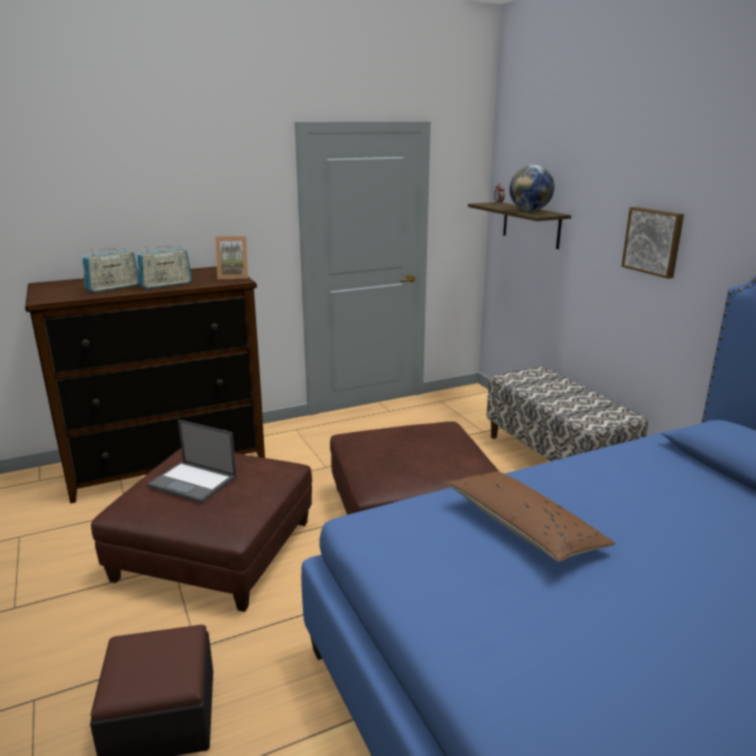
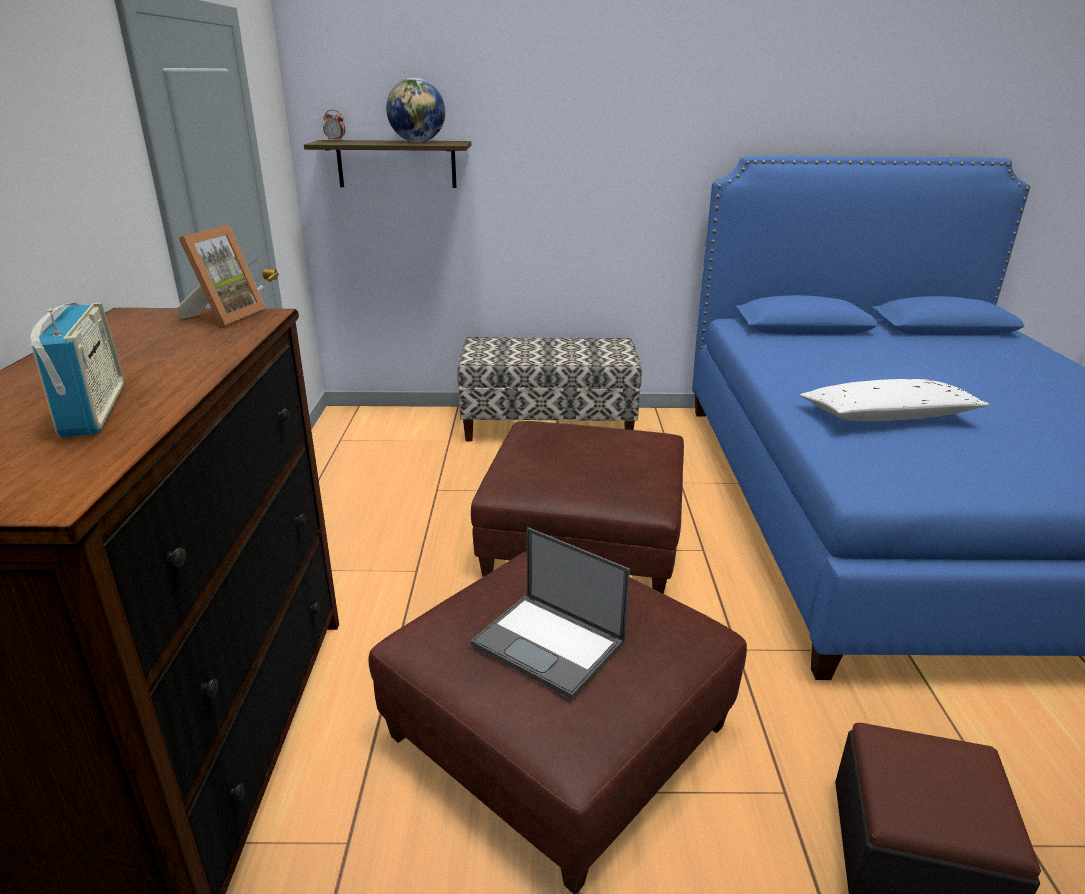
camera: 65 degrees left, 5 degrees up
radio [137,244,192,289] -> none
laptop [147,420,237,503] -> laptop turned 75 degrees clockwise [471,527,630,699]
brown pillow [445,472,616,562] -> white pillow [800,379,990,421]
picture [621,207,684,279] -> none

